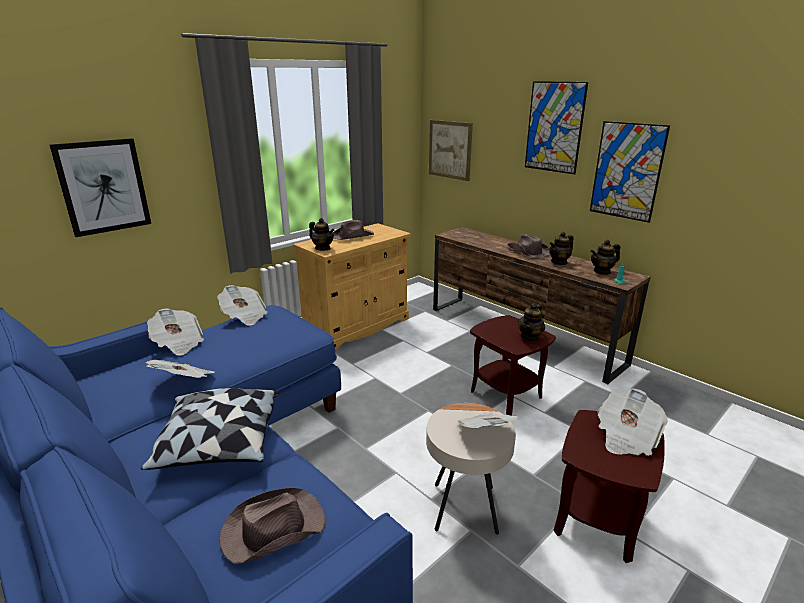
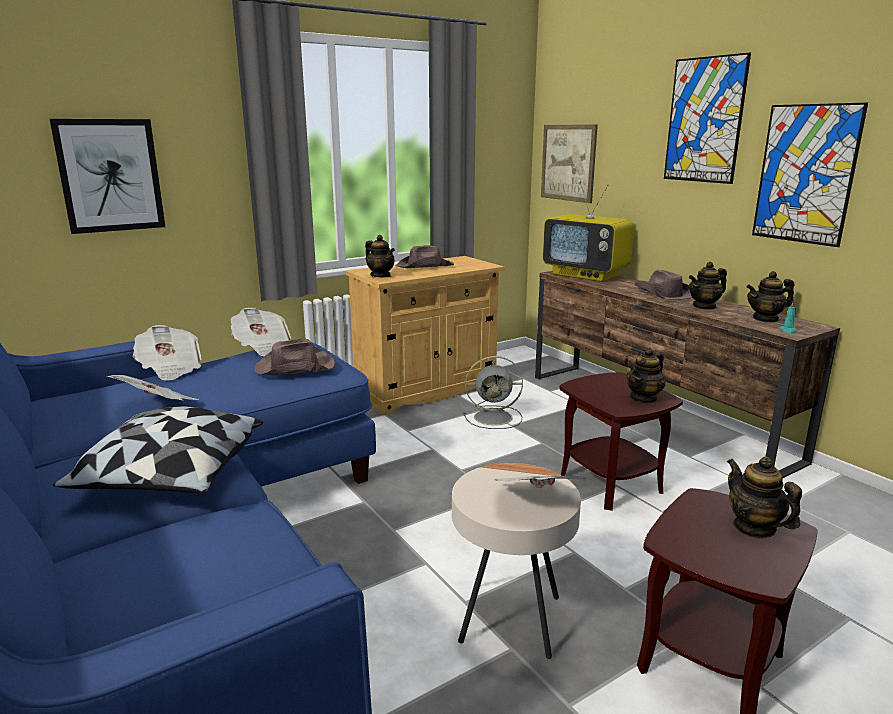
camera: 10 degrees right, 5 degrees down
brown hat [220,488,325,564] -> brown hat moved to [254,338,335,375]
newspaper [597,388,668,456] -> teapot [727,456,802,539]
none -> grey fan [463,356,523,429]
none -> television [543,182,634,282]

